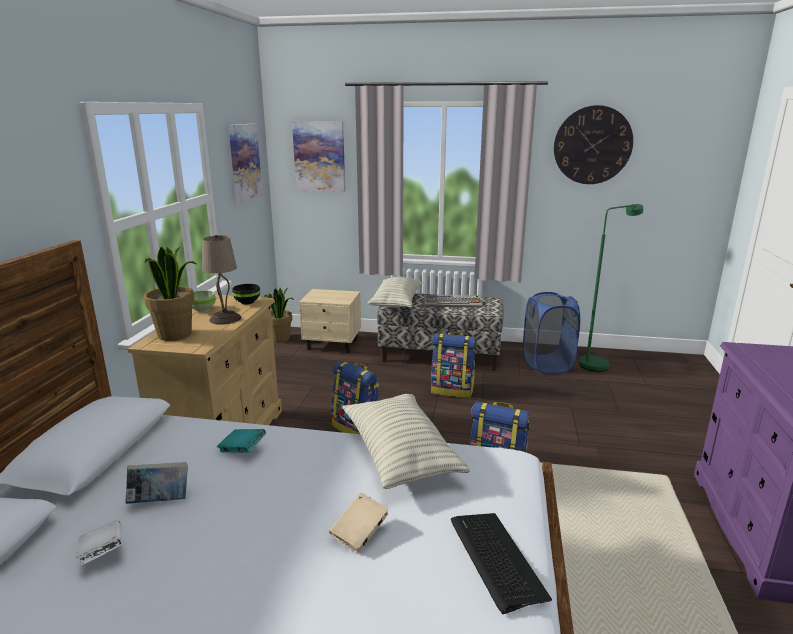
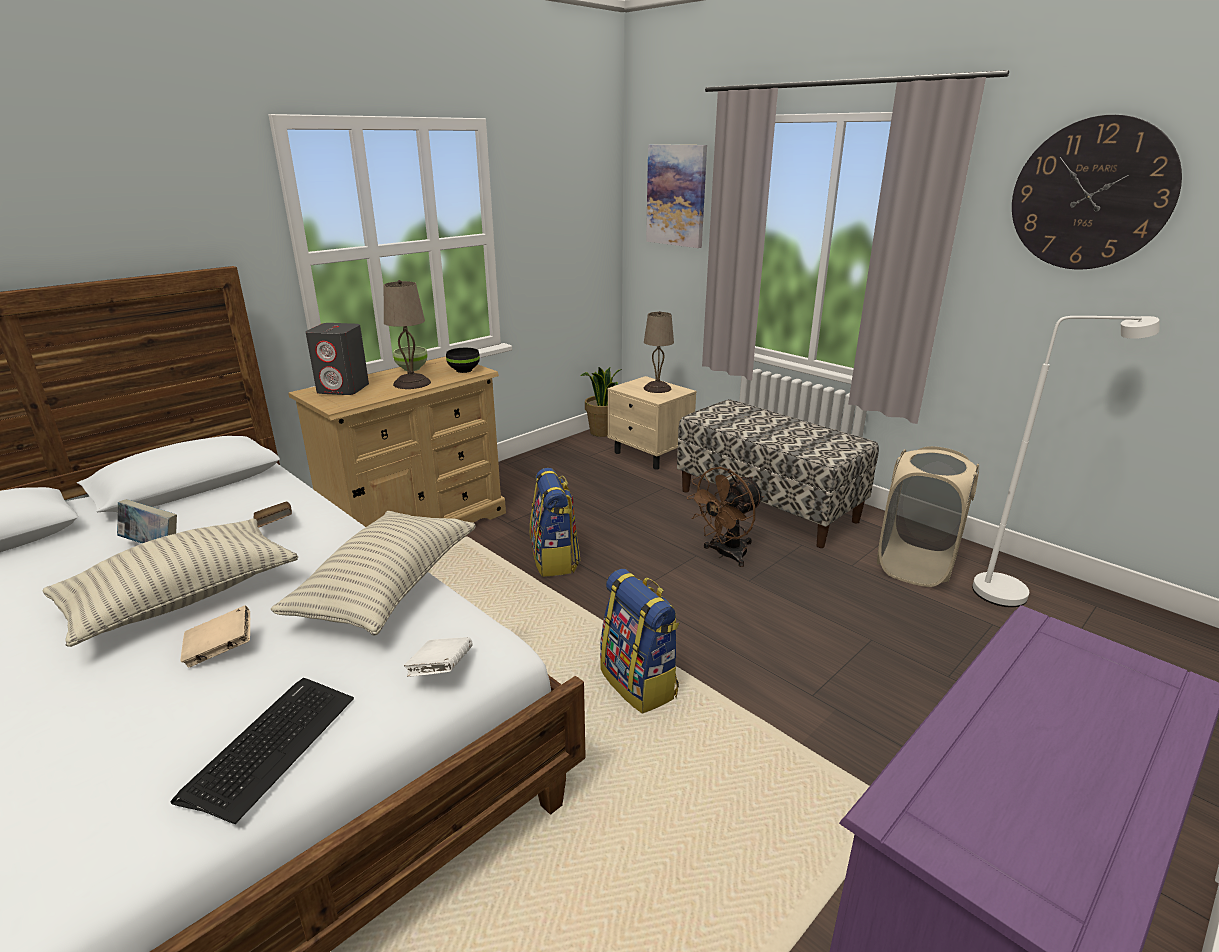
camera: 35 degrees right, 5 degrees up
white book [76,520,122,565] -> white book moved to [404,637,473,677]
potted plant [144,246,196,341] -> grey speaker [305,323,369,395]
turquoise book [217,429,266,453] -> brown book [253,502,292,528]
picture [228,123,263,204] -> none
pillow [367,277,423,308] -> pillow moved to [43,518,298,647]
keyboard [424,295,482,308] -> none
backpack [431,332,476,398] -> brown fan [687,467,764,567]
blue laundry basket [523,292,580,374] -> beige laundry basket [877,446,979,587]
green floor lamp [579,204,643,372] -> white floor lamp [972,316,1160,607]
none -> beige table lamp [644,311,674,393]

